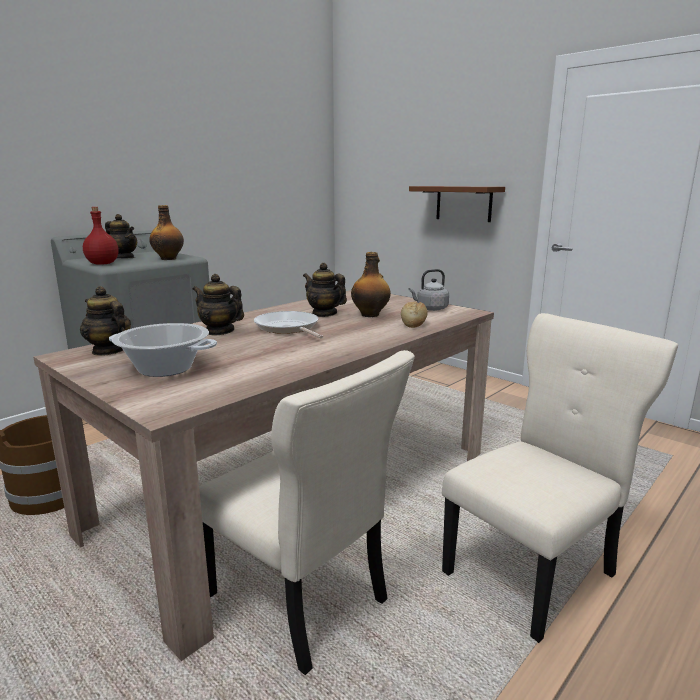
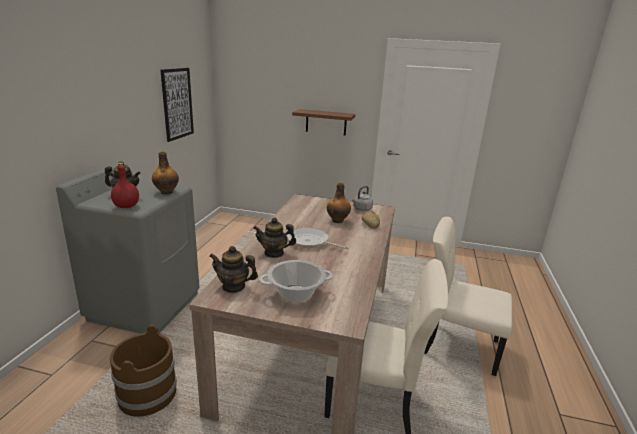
camera: 30 degrees left, 5 degrees up
teapot [303,263,347,317] -> none
beige chair [442,313,678,643] -> beige chair turned 90 degrees counterclockwise [424,217,512,376]
none -> picture [160,67,194,142]

